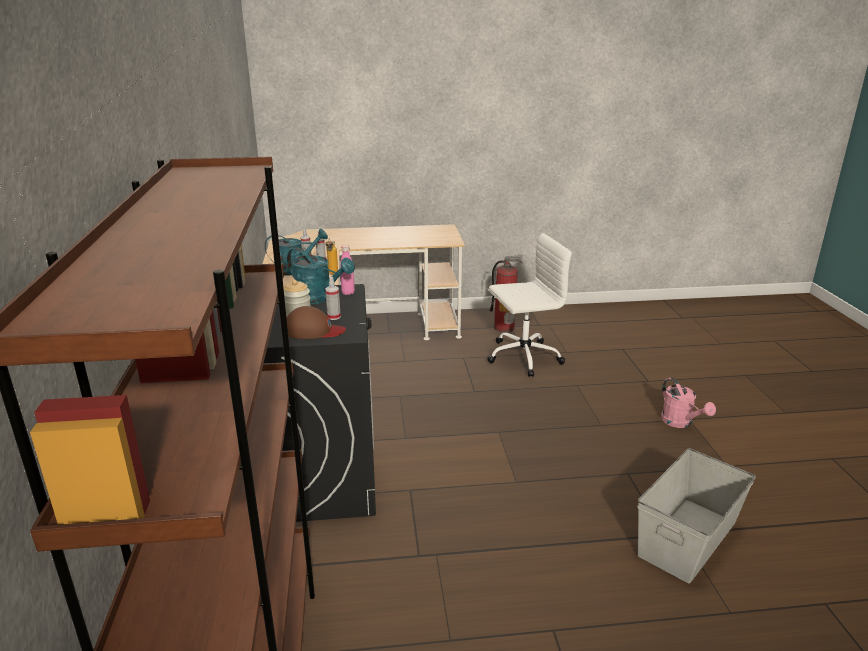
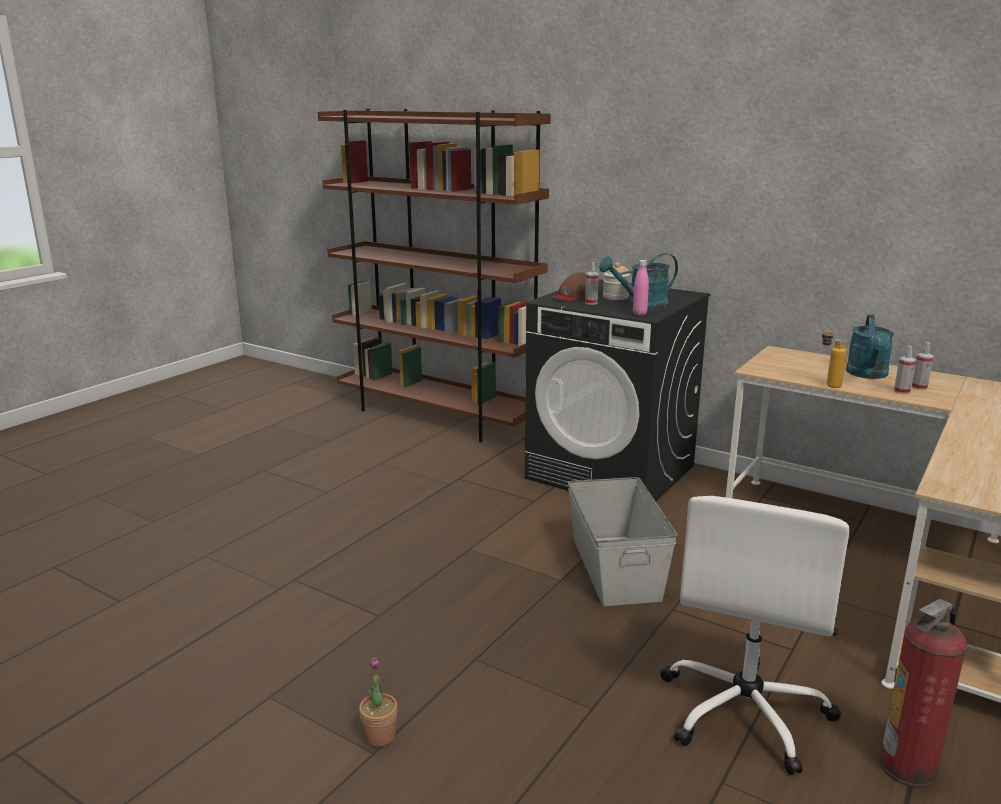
camera: 130 degrees right, 5 degrees down
grey storage box [637,448,756,583] -> grey storage box moved to [568,477,677,606]
pink watering can [661,377,716,428] -> potted plant [359,657,397,747]

